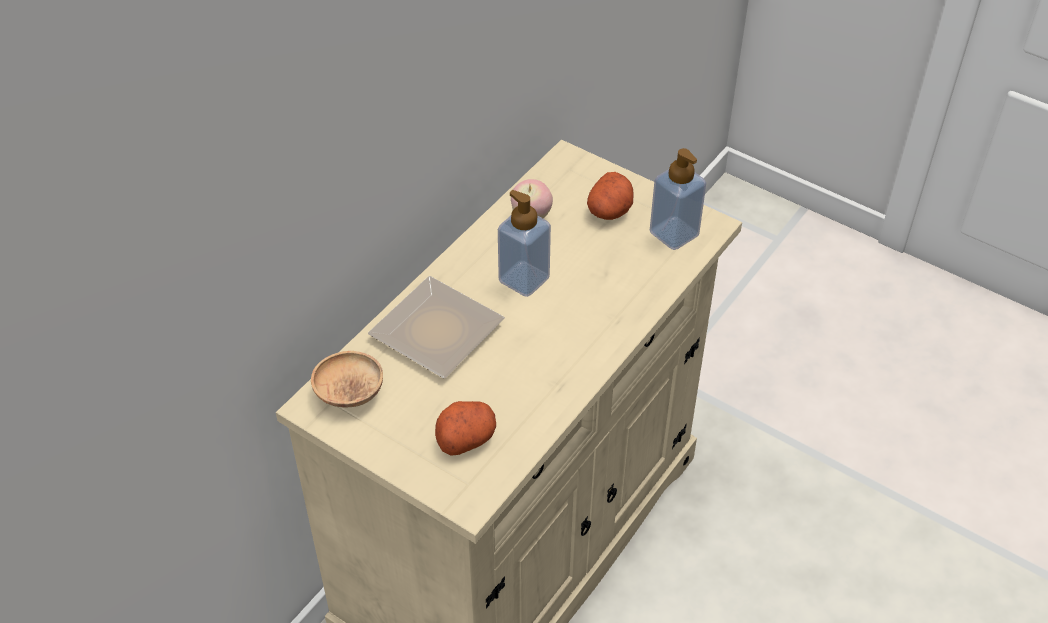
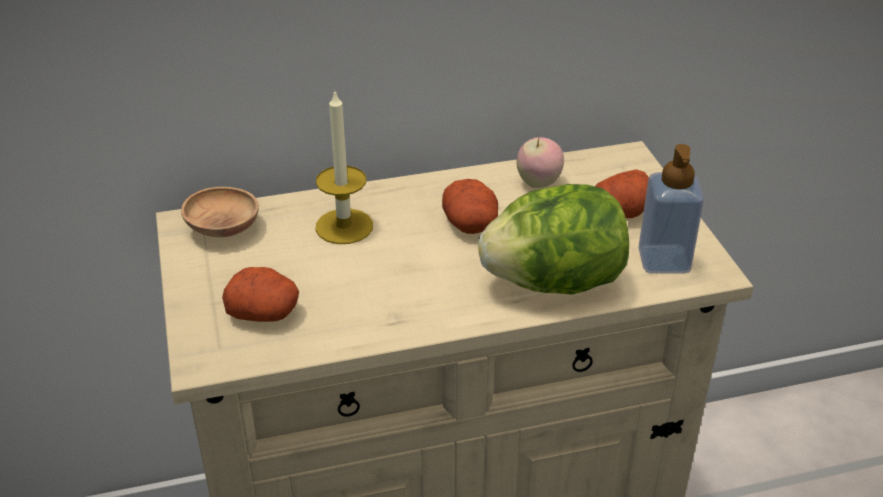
camera: 40 degrees right, 10 degrees down
plate [368,276,505,378] -> candle [316,89,373,244]
soap dispenser [498,190,551,297] -> potato [442,179,498,234]
none -> lettuce [478,184,629,295]

